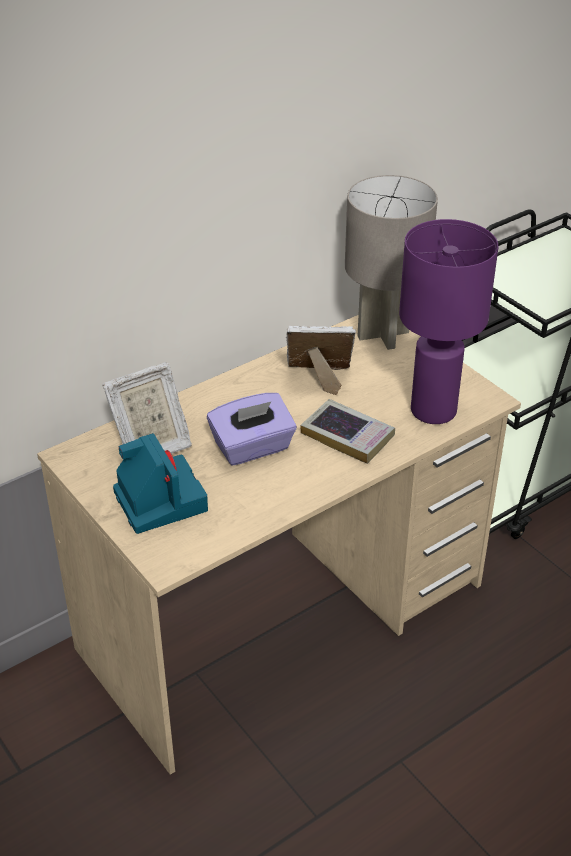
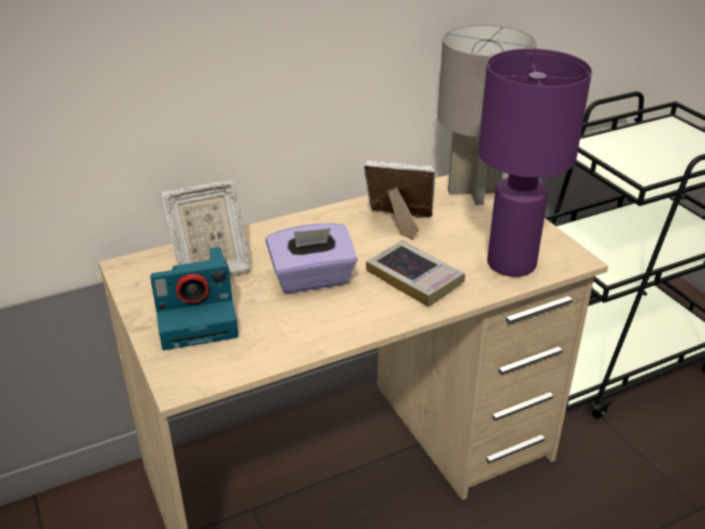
camera: 10 degrees right, 5 degrees down
camera [113,433,208,534] -> camera turned 90 degrees clockwise [150,247,238,350]

